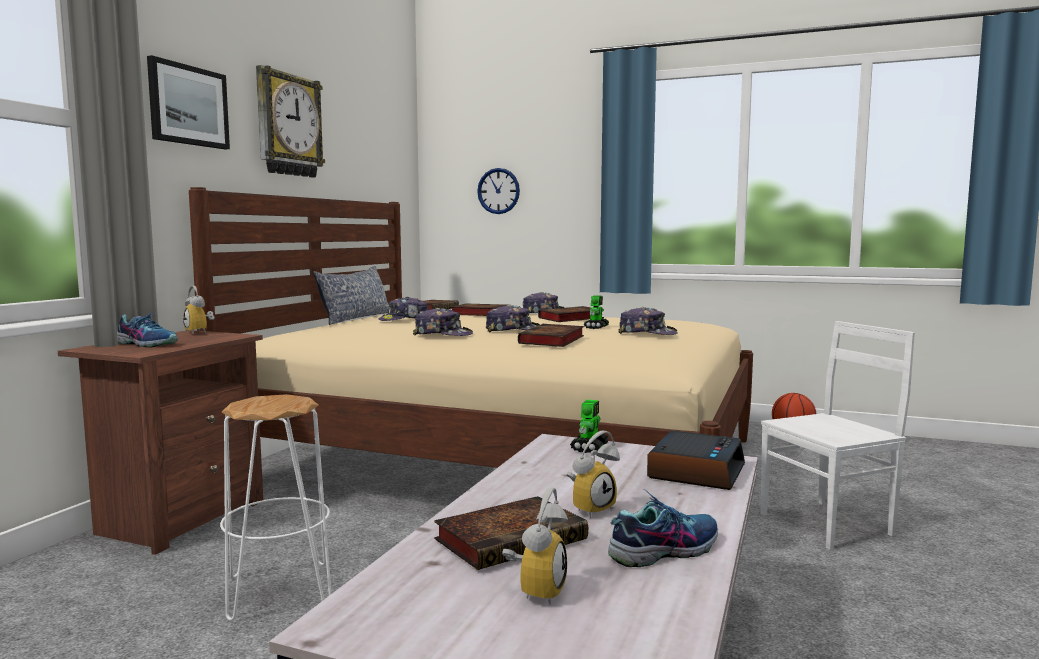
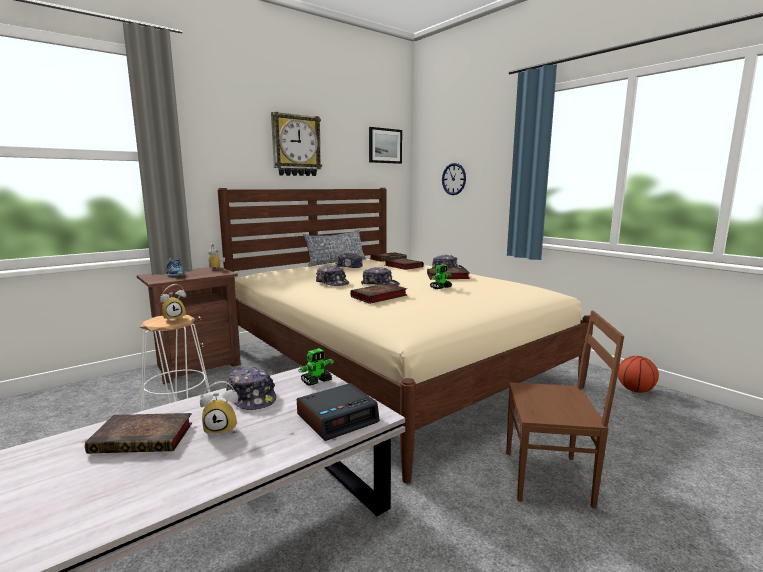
camera: 30 degrees right, 5 degrees up
picture [147,55,230,150] -> picture moved to [369,127,402,164]
alarm clock [502,487,568,605] -> alarm clock moved to [160,284,186,322]
shoe [608,489,718,567] -> none
cap [619,307,678,335] -> cap moved to [226,367,276,410]
white chair [761,321,915,550] -> brown chair [506,311,624,508]

